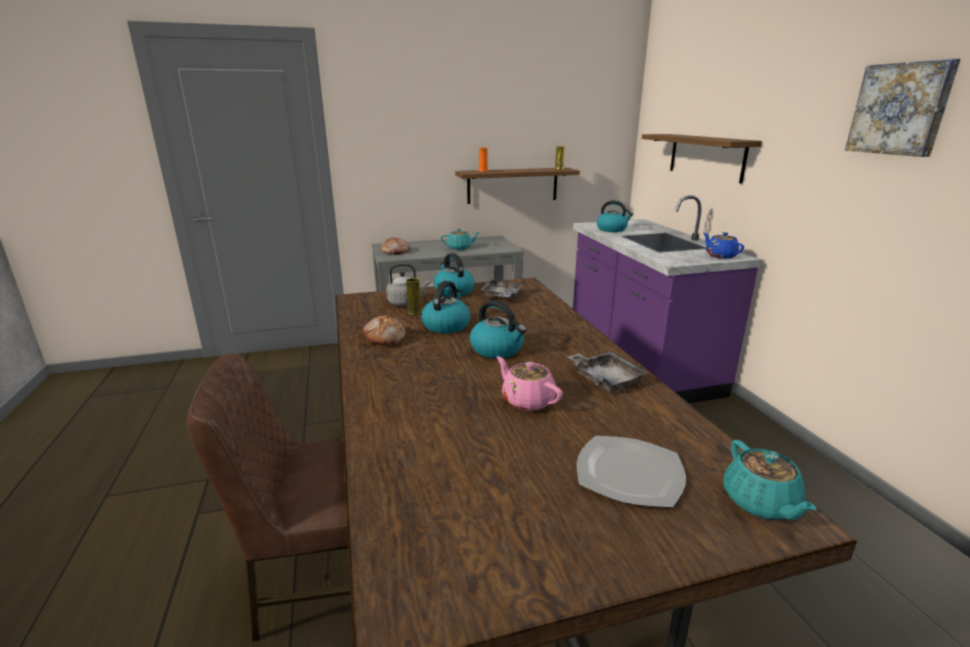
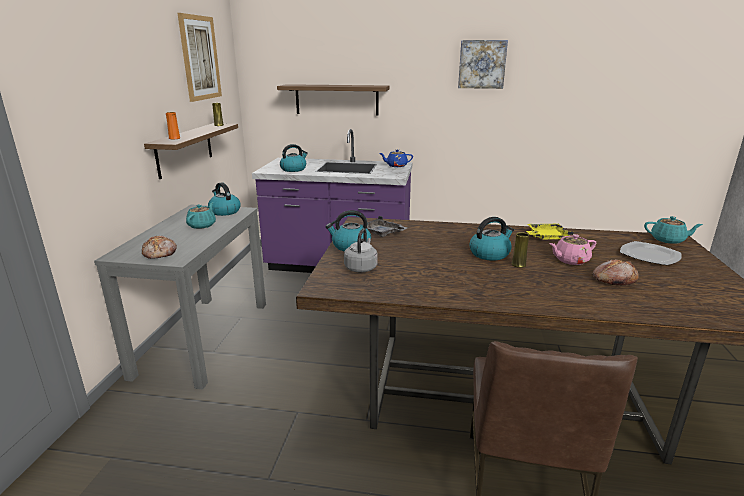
camera: 65 degrees left, 0 degrees up
bread [363,315,405,345] -> bread moved to [592,259,639,285]
yellow vase [406,278,422,316] -> yellow vase moved to [512,232,529,268]
kettle [421,281,470,333] -> kettle moved to [208,182,241,216]
grey tray [567,351,649,392] -> yellow tray [526,224,574,240]
none -> picture [177,13,222,102]

